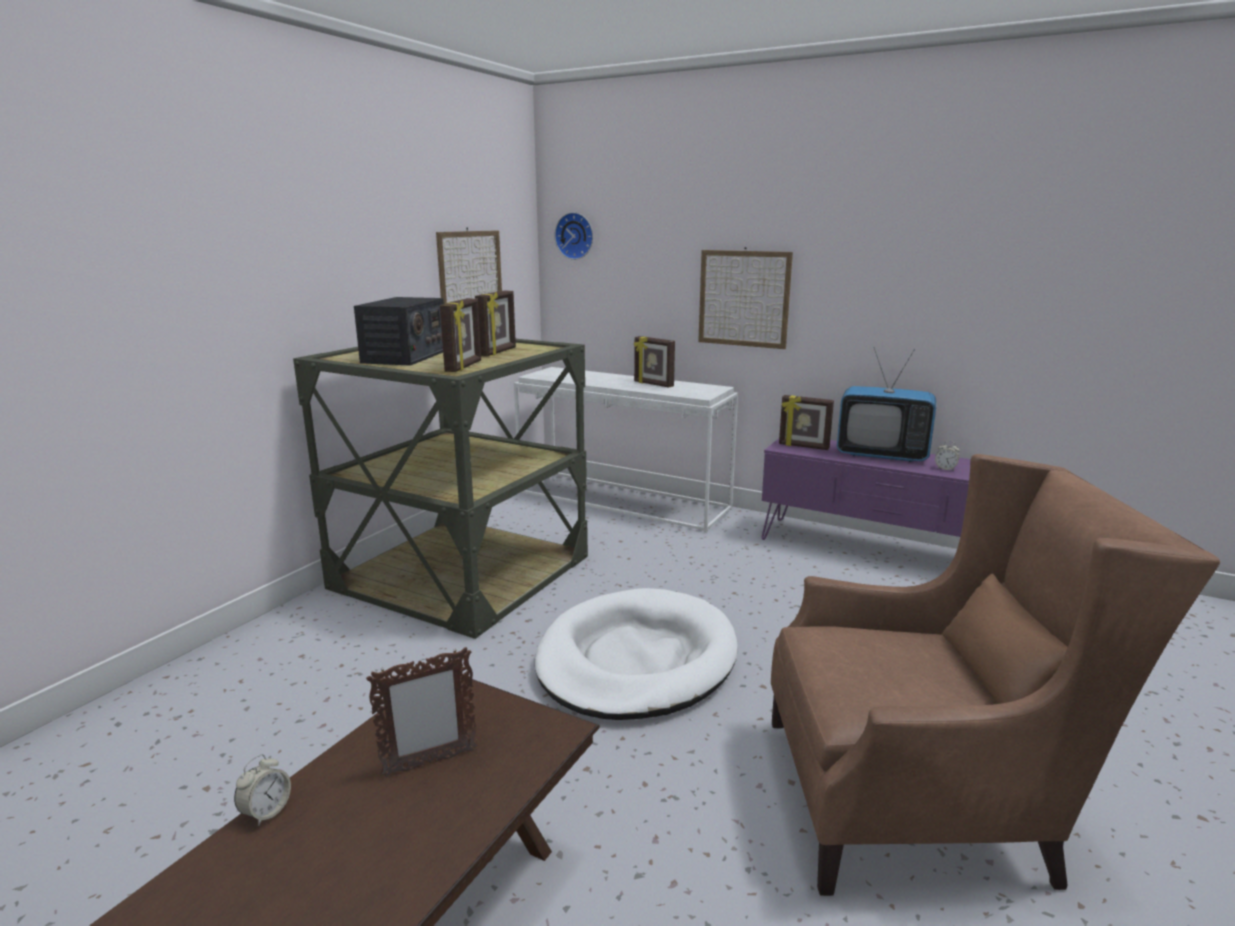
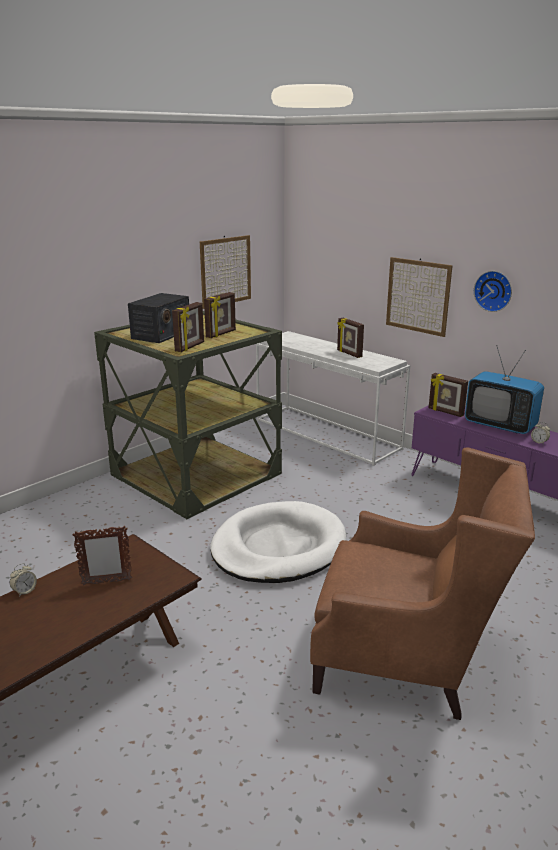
camera: 15 degrees right, 5 degrees up
wall clock [555,212,593,260] -> wall clock moved to [474,271,512,312]

